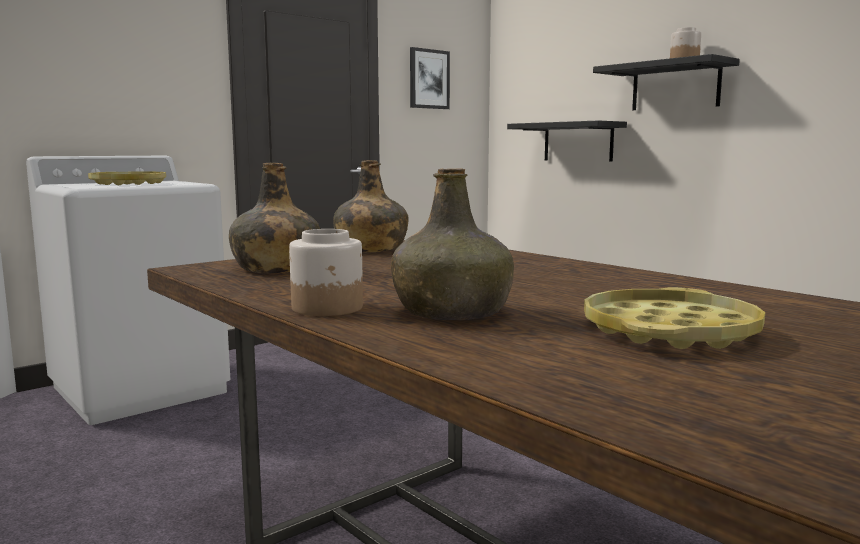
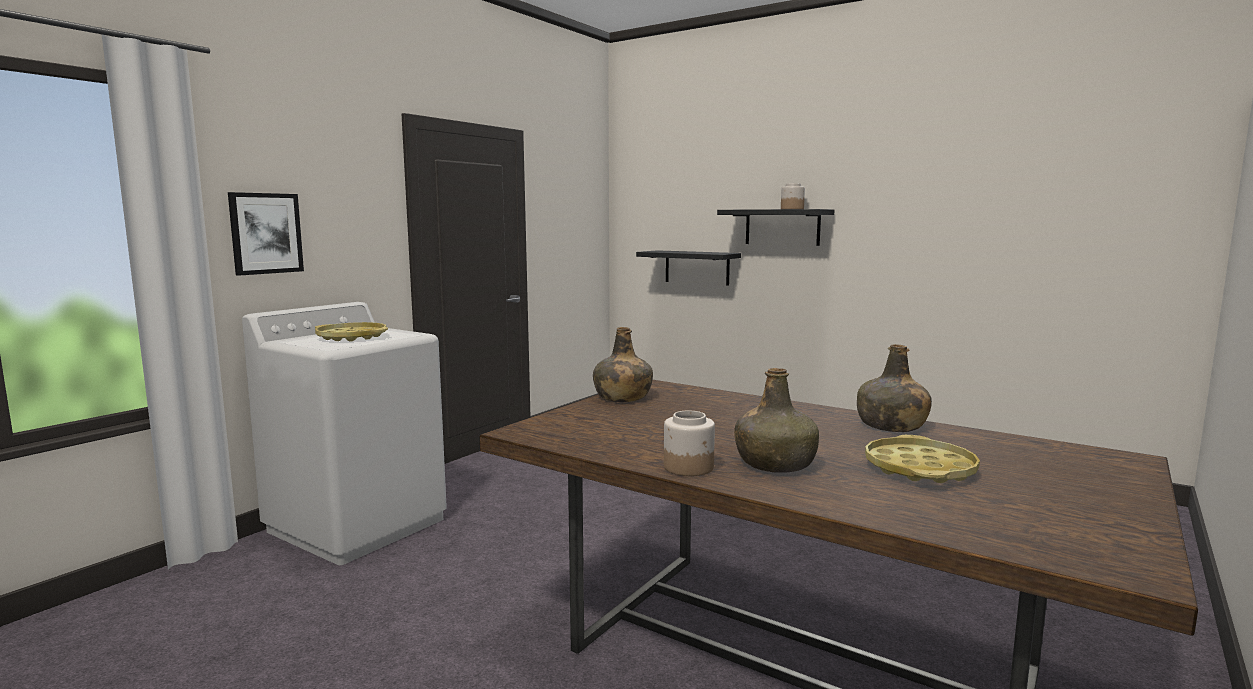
camera: 15 degrees left, 0 degrees up
green bottle [229,163,320,273] -> green bottle moved to [857,344,932,432]
picture [410,47,450,109] -> picture moved to [228,192,304,276]

